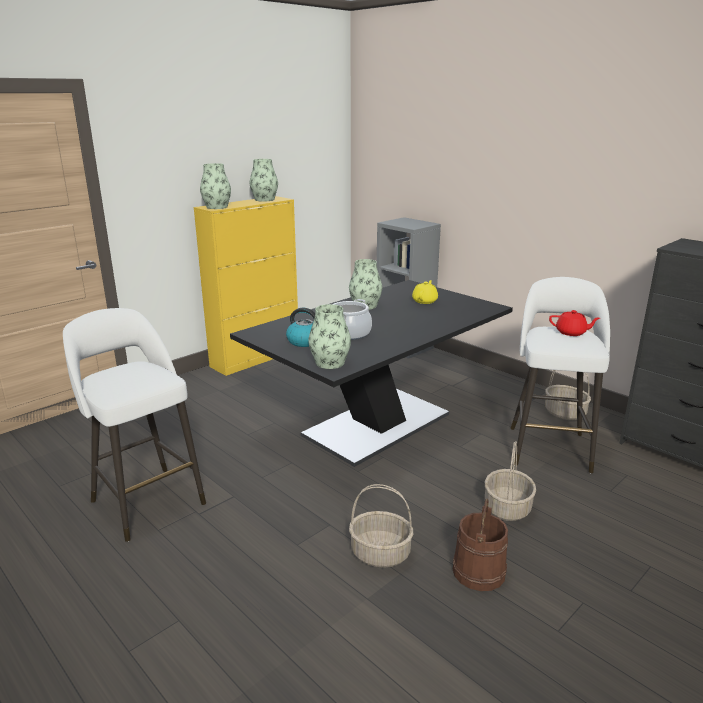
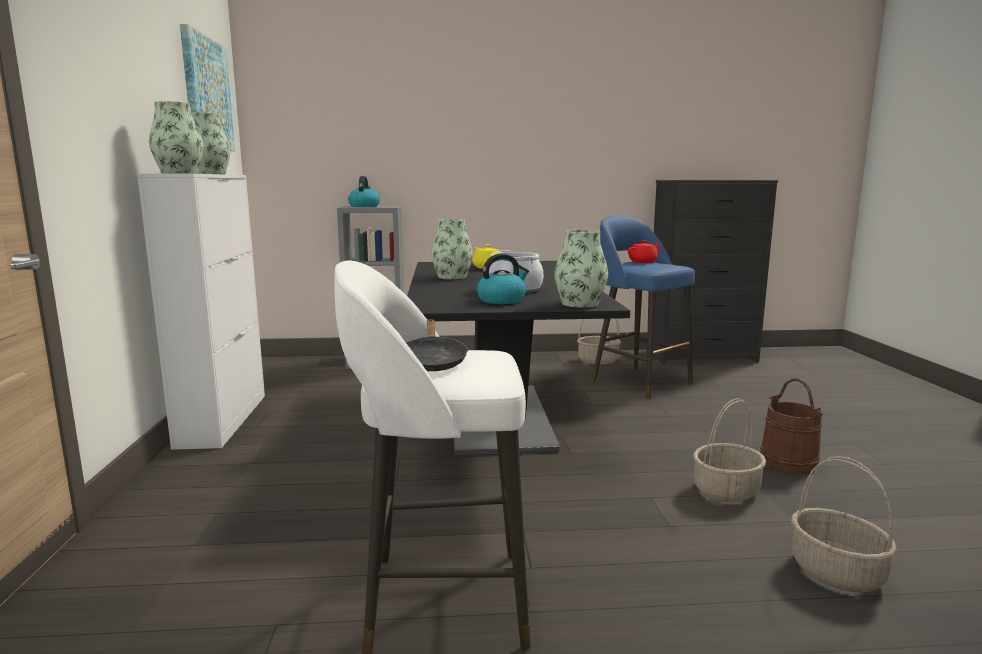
camera: 50 degrees left, 10 degrees down
yellow cabinet [194,196,298,376] -> white cabinet [137,174,265,450]
basket [485,441,536,521] -> basket moved to [791,456,897,592]
white stool [510,277,610,473] -> blue stool [592,215,695,399]
none -> picture [180,24,235,151]
none -> kettle [348,176,380,207]
none -> black frying pan [406,319,468,371]

